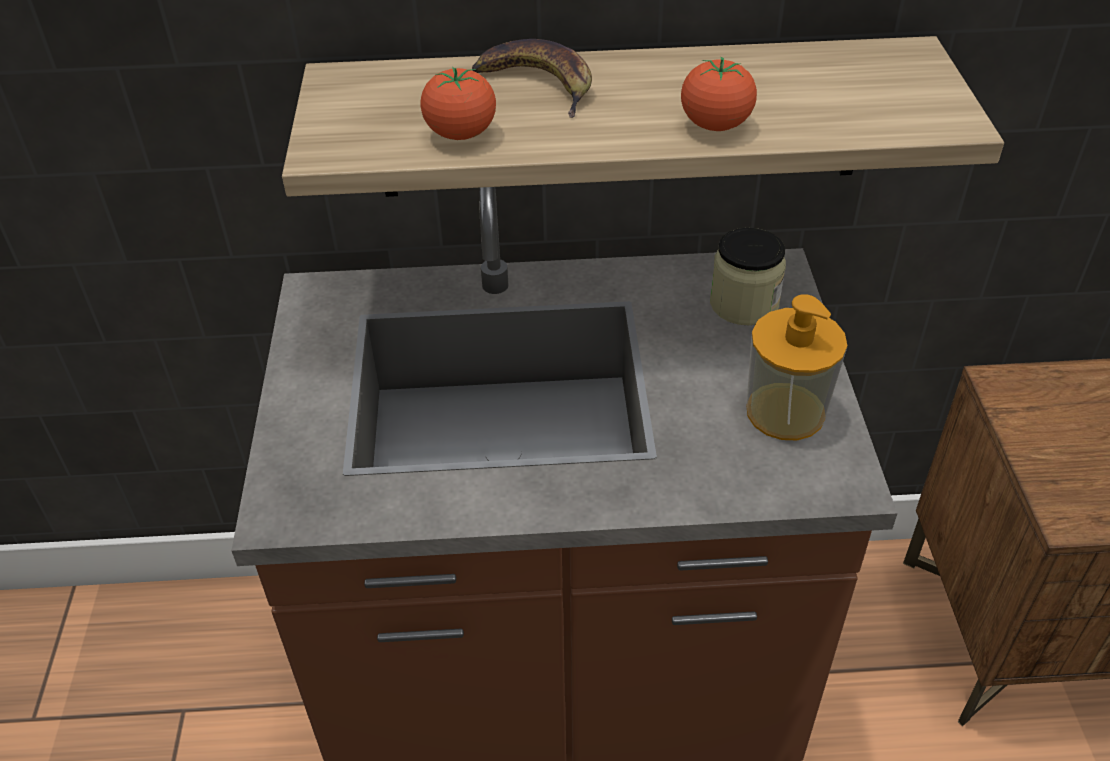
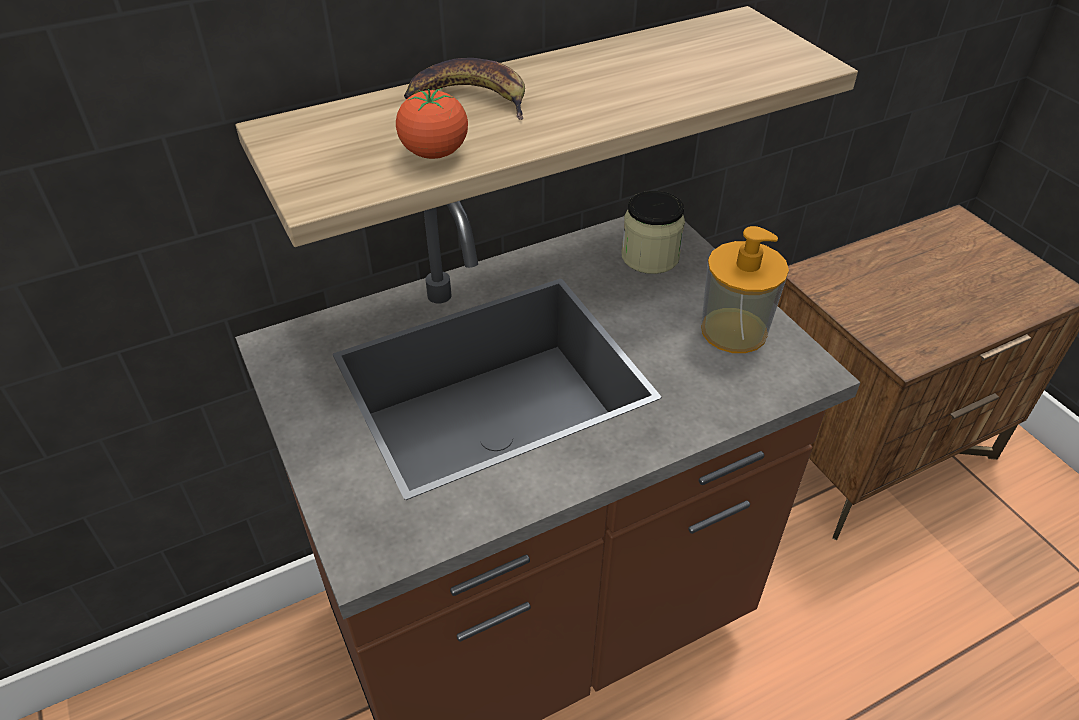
camera: 25 degrees left, 0 degrees up
tomato [681,57,757,131] -> none

